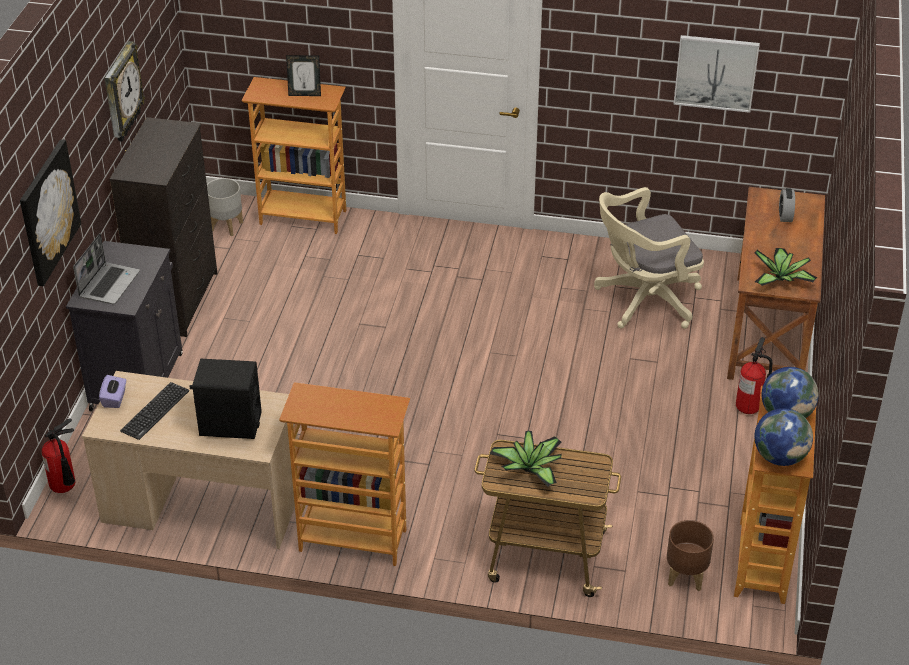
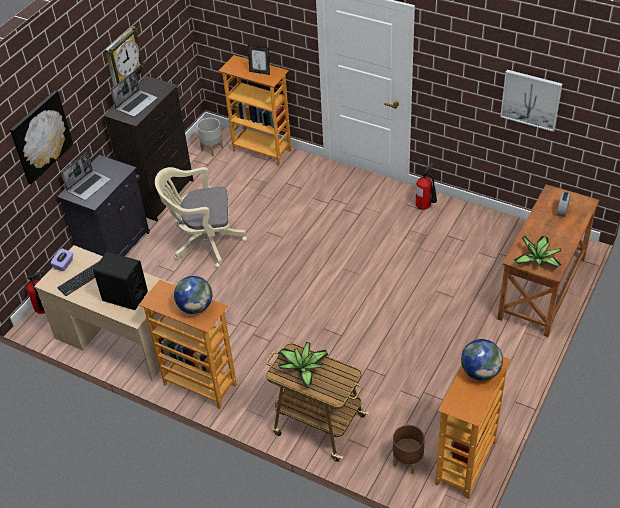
camera: 20 degrees right, 5 degrees up
beige office chair [594,187,704,329] -> beige office chair moved to [155,167,247,268]
fire extinguisher [736,337,772,414] -> fire extinguisher moved to [416,162,437,210]
globe [754,408,813,466] -> globe moved to [174,276,212,314]
none -> laptop [111,71,158,117]

